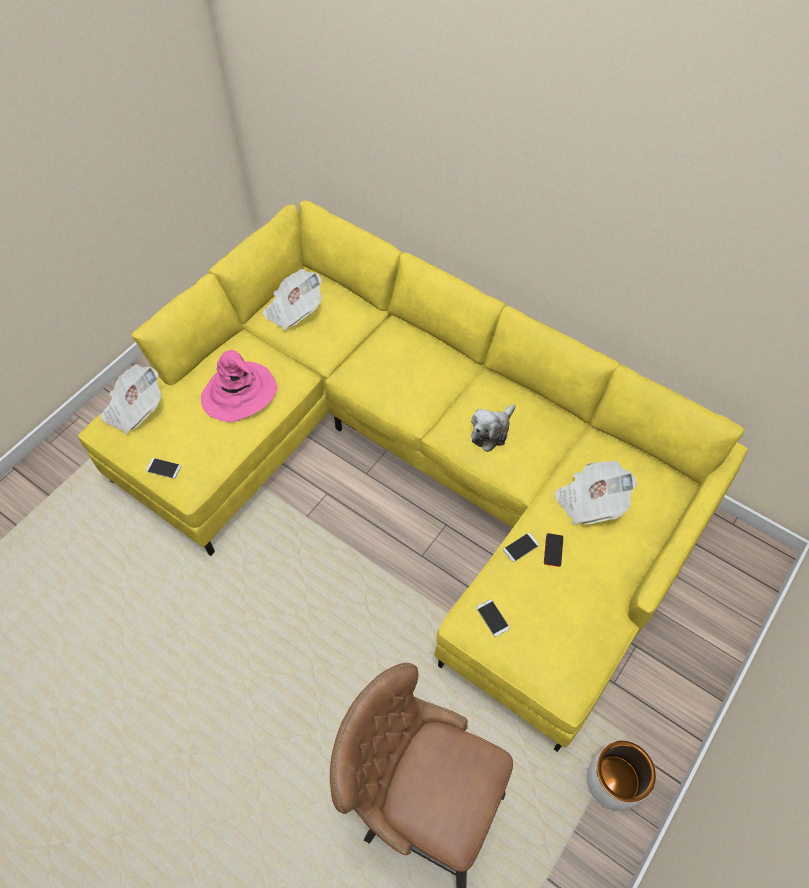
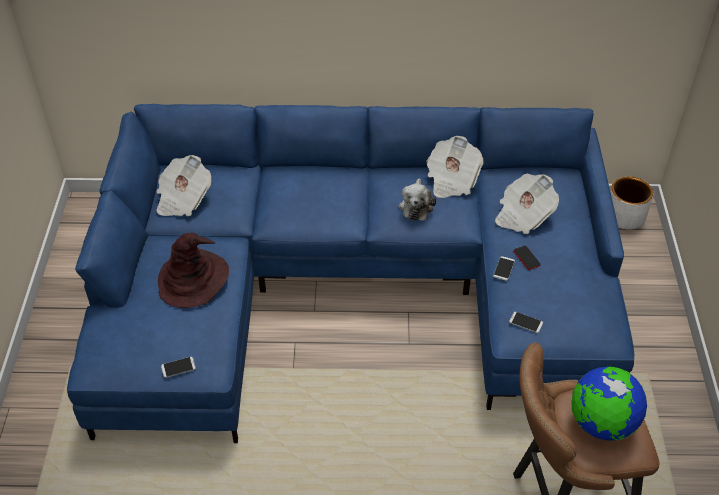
camera: 35 degrees left, 10 degrees down
yellow sofa [78,200,748,752] -> blue sofa [67,104,634,443]
newspaper [101,364,161,434] -> newspaper moved to [426,136,484,198]
pink hat [201,350,277,422] -> brown hat [158,233,229,308]
white planter [587,740,656,811] -> white planter moved to [610,176,653,230]
none -> globe [572,366,647,441]

